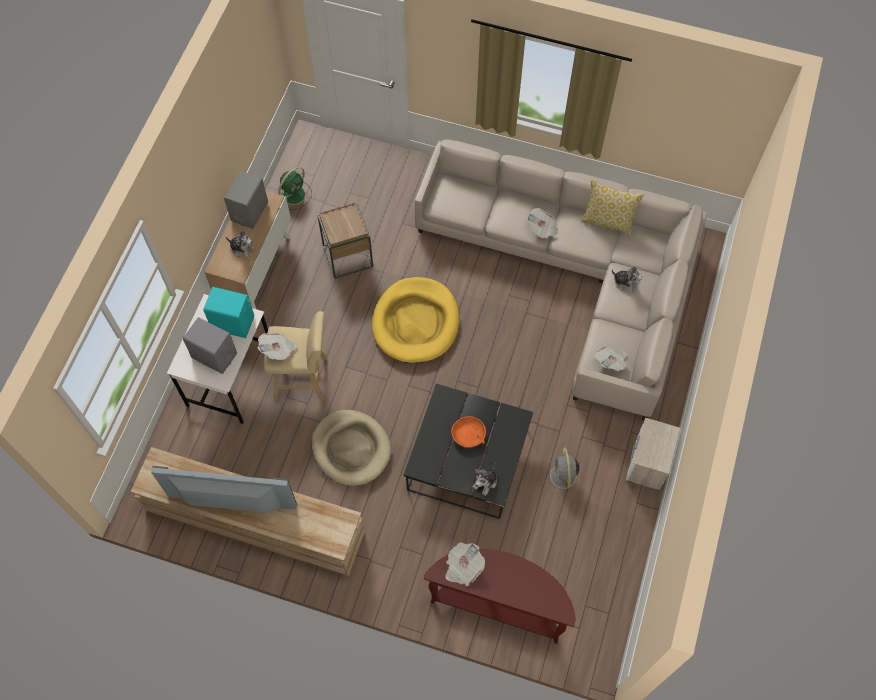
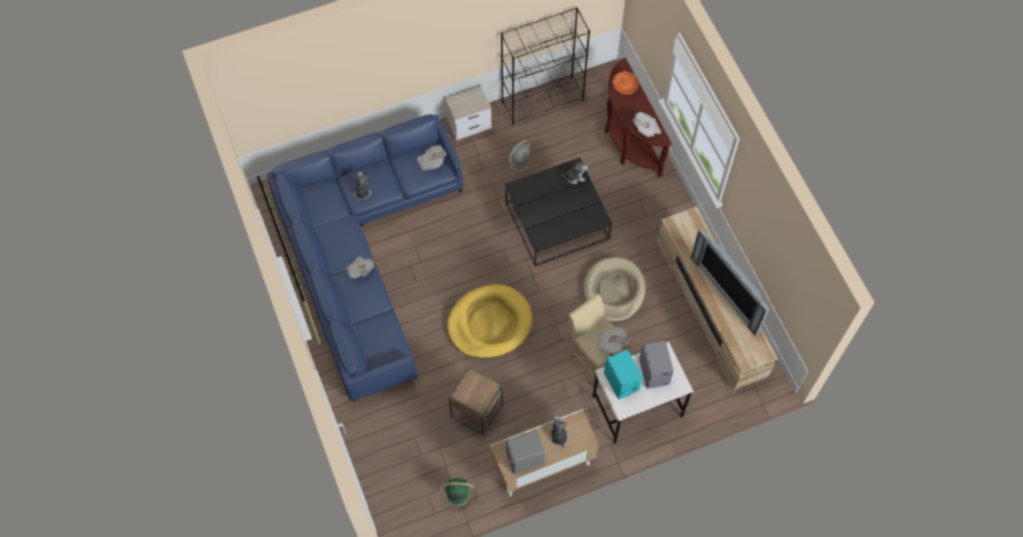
camera: 130 degrees left, 0 degrees up
beige sofa [415,139,707,420] -> blue sofa [267,114,463,402]
orange bowl [451,416,486,448] -> orange bowl moved to [612,70,639,95]
pillow [581,180,644,235] -> none
none -> black bookcase [501,7,590,125]

